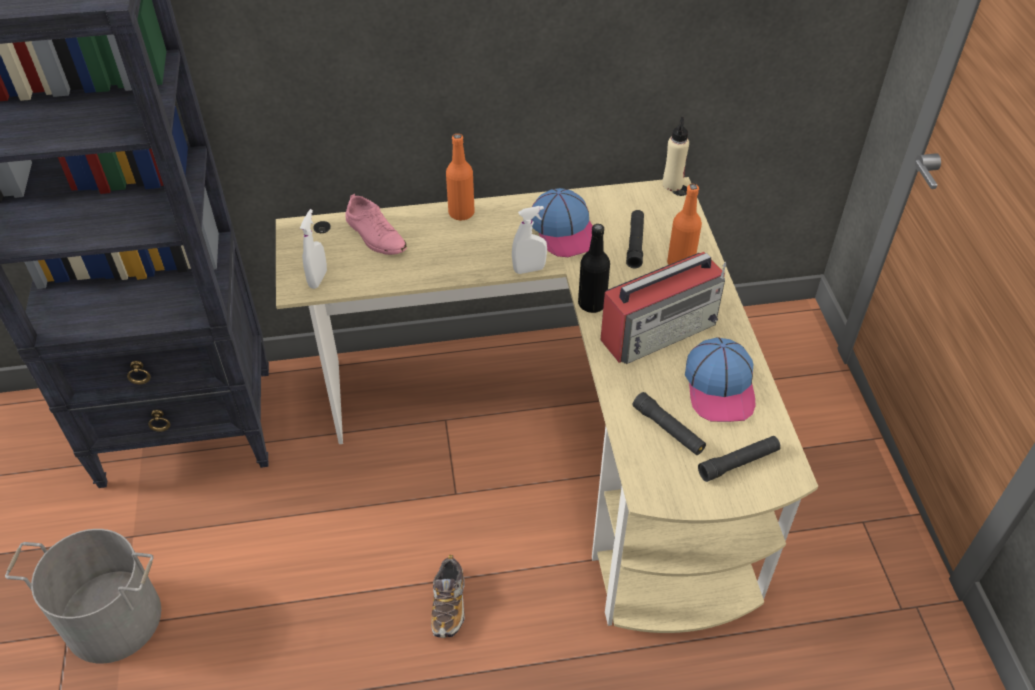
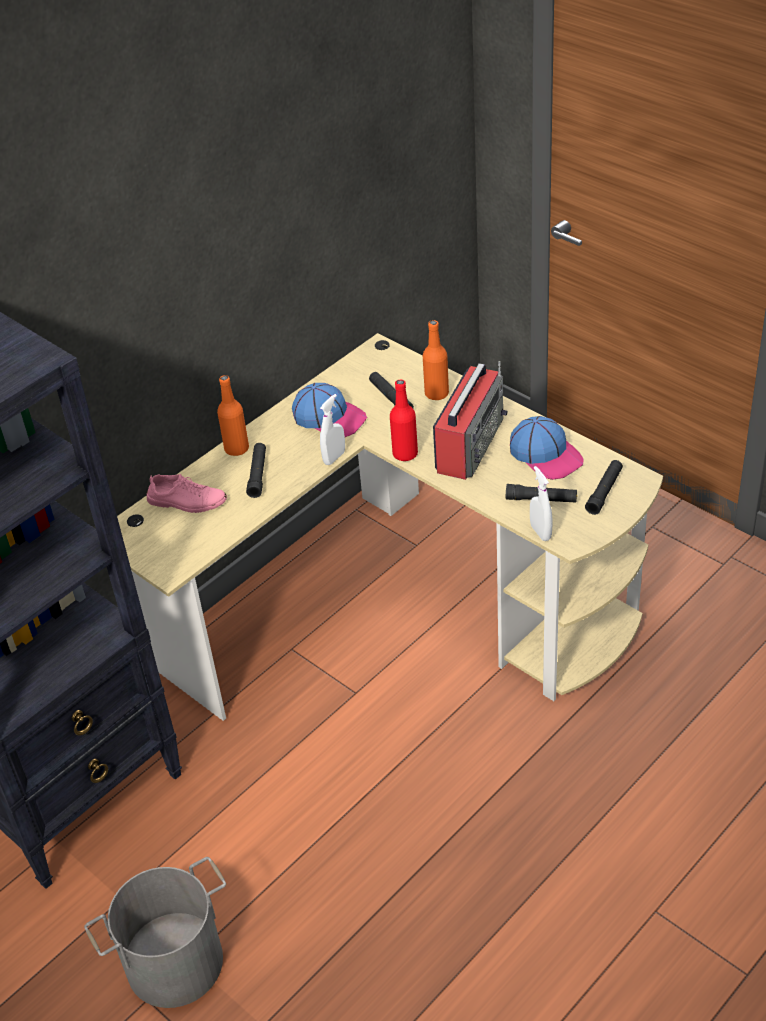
camera: 35 degrees left, 5 degrees down
white spray bottle [300,209,327,289] -> white spray bottle moved to [530,466,552,541]
shoe [431,555,465,638] -> none
black bottle [578,224,610,313] -> red bottle [390,380,418,461]
beige bottle [663,117,689,191] -> none
none -> black flashlight [246,443,266,498]

